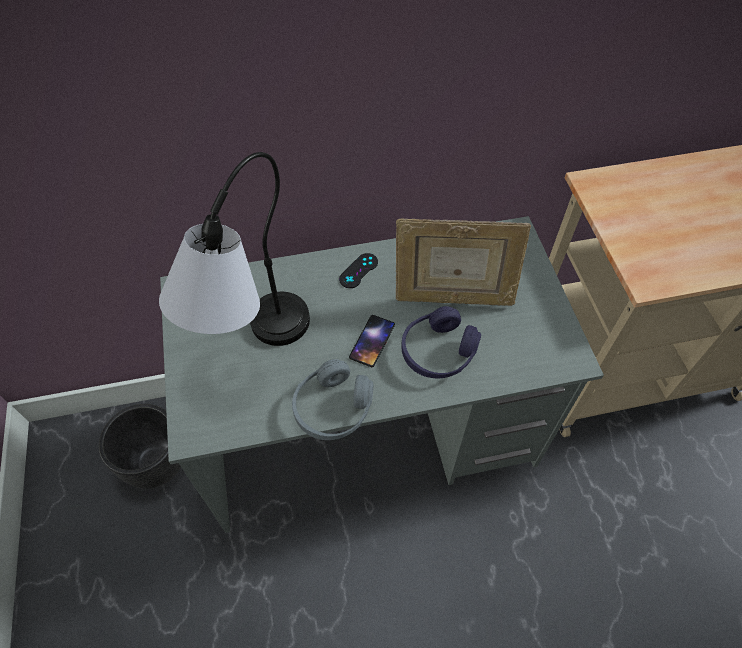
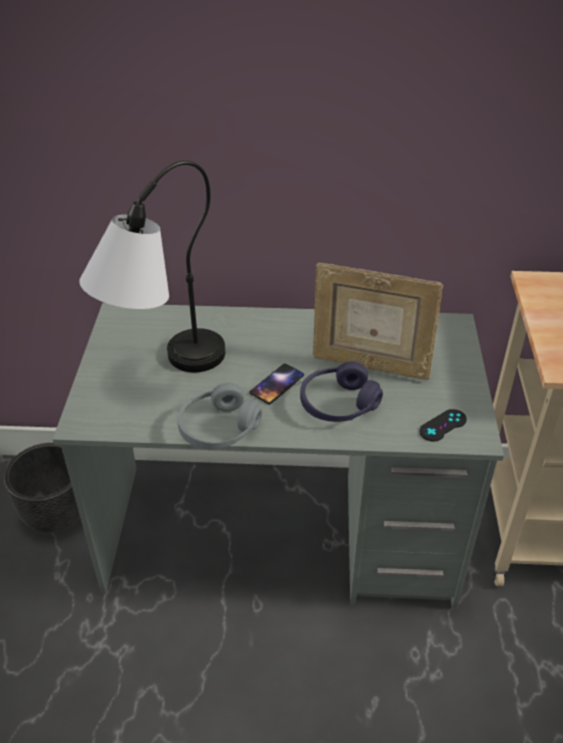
camera: 15 degrees right, 15 degrees down
black game controller [339,253,378,288] -> black game controller moved to [419,409,467,442]

